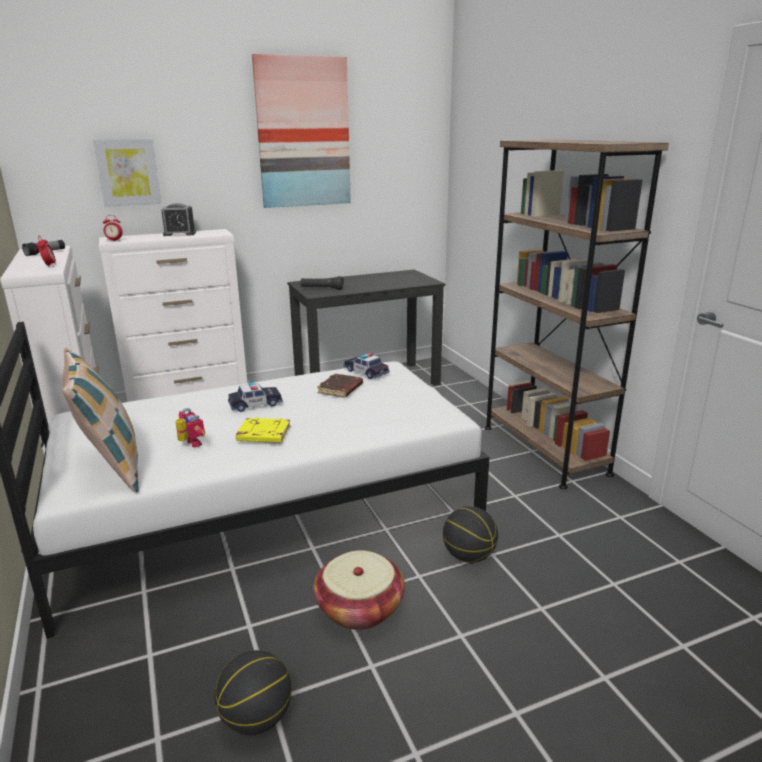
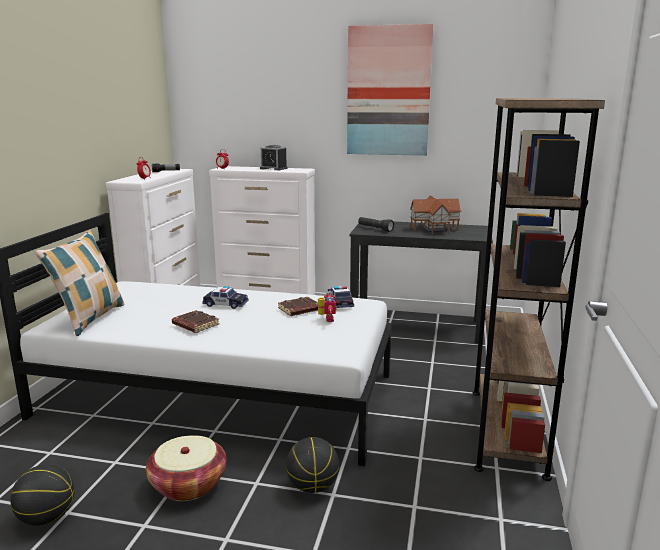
camera: 35 degrees right, 5 degrees down
picture [93,139,161,207] -> none
toy robot [175,408,205,447] -> toy robot moved to [318,291,336,322]
yellow book [236,418,290,443] -> brown book [172,310,219,333]
none -> toy house [410,195,461,234]

